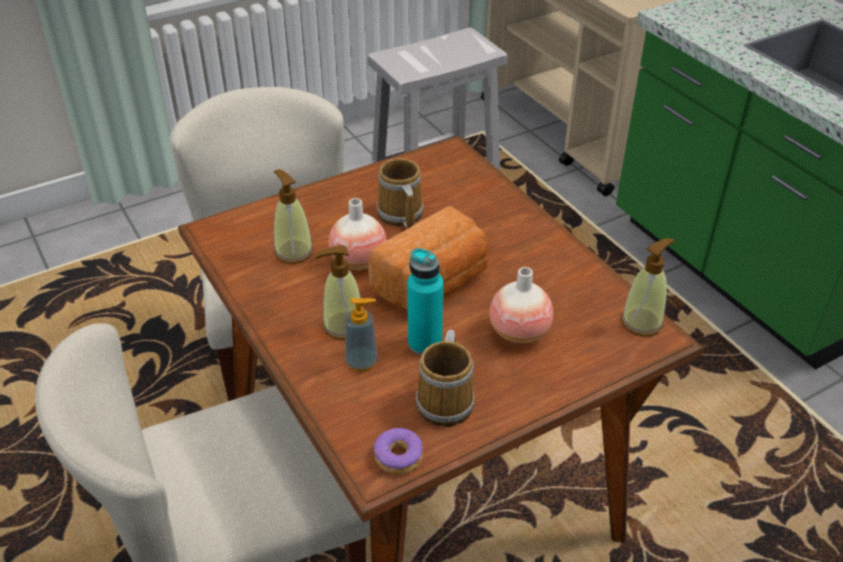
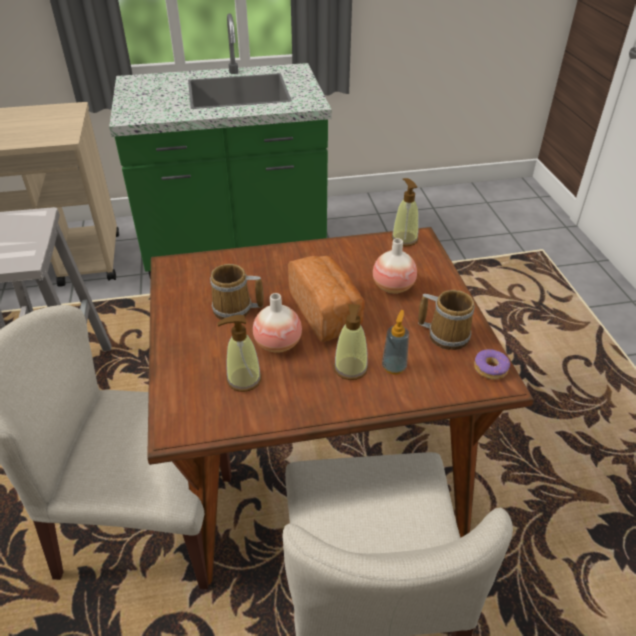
camera: 70 degrees left, 0 degrees up
turquoise bottle [407,248,444,355] -> none

